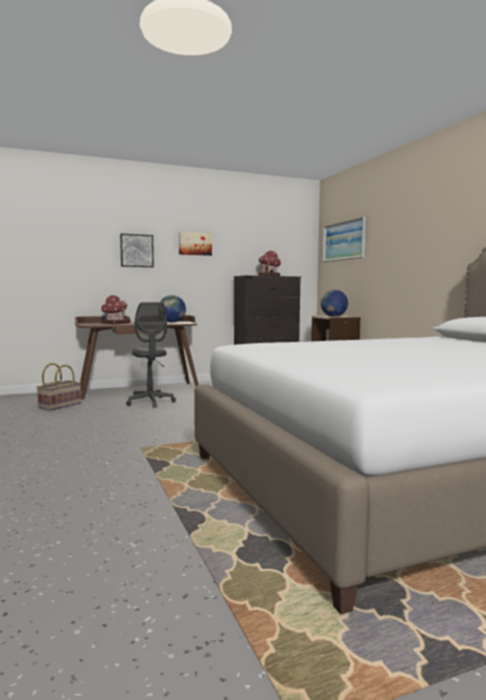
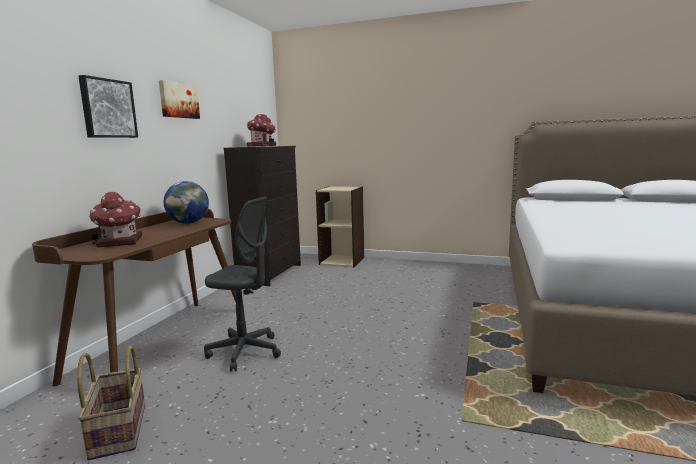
camera: 50 degrees left, 5 degrees up
globe [321,290,348,317] -> none
picture [322,217,366,262] -> none

